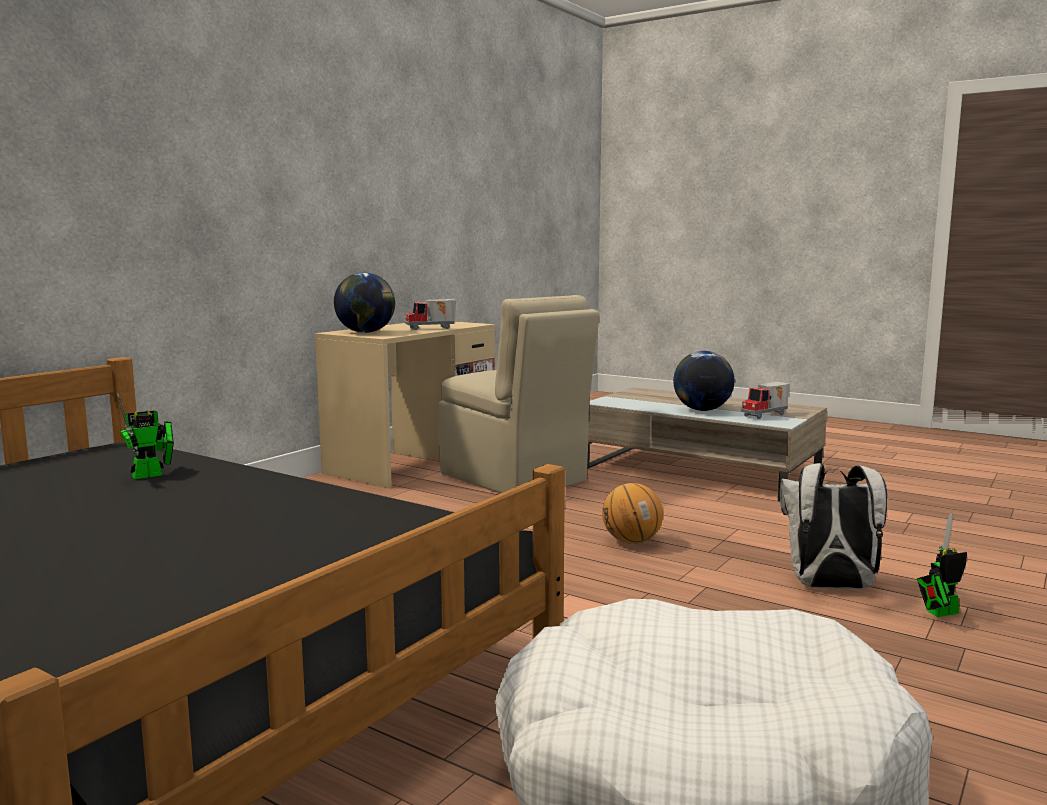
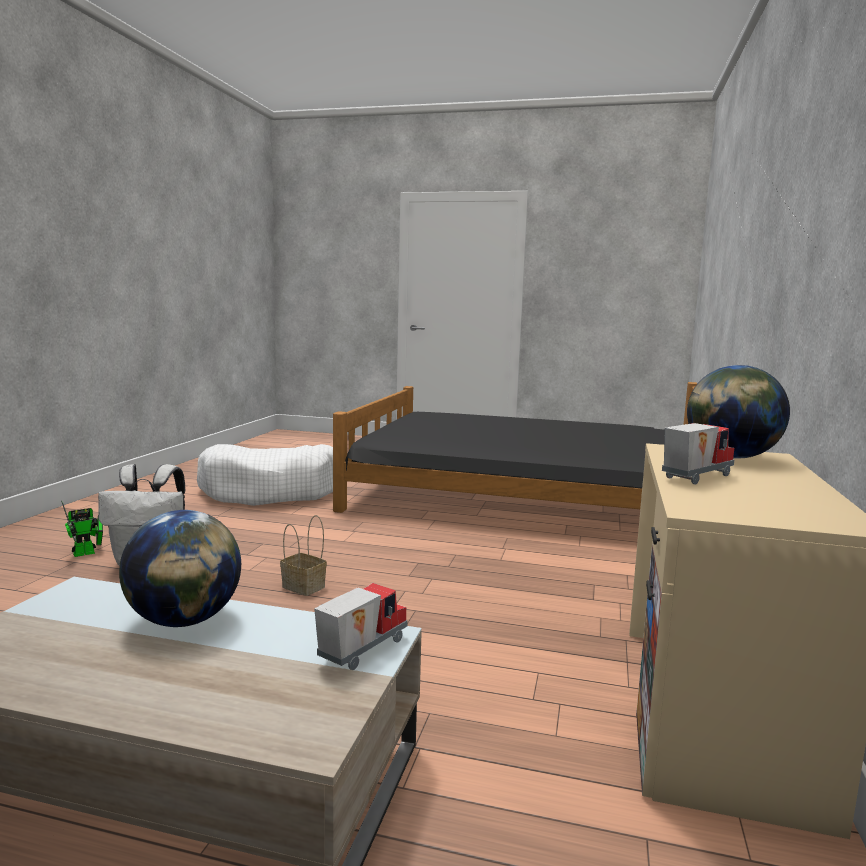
camera: 160 degrees right, 0 degrees up
toy robot [117,393,174,479] -> none
beige chair [438,295,600,493] -> none
basketball [602,483,663,544] -> basket [280,515,327,596]
toy truck [741,382,790,419] -> toy truck moved to [314,583,408,670]

